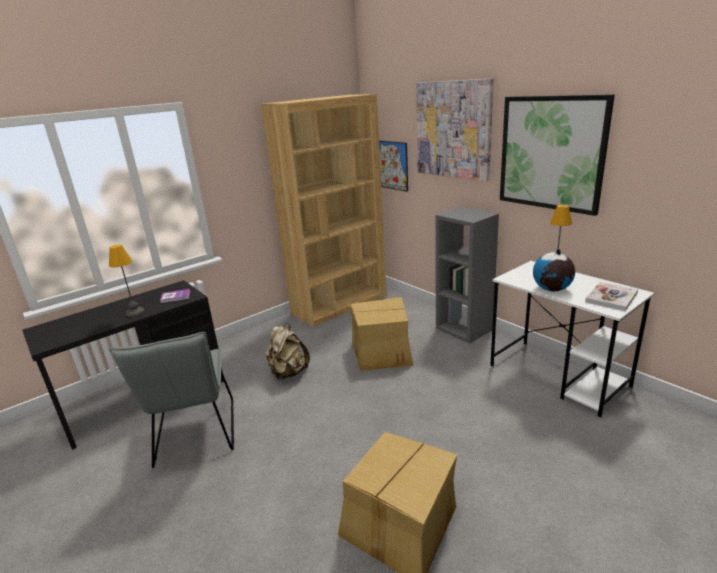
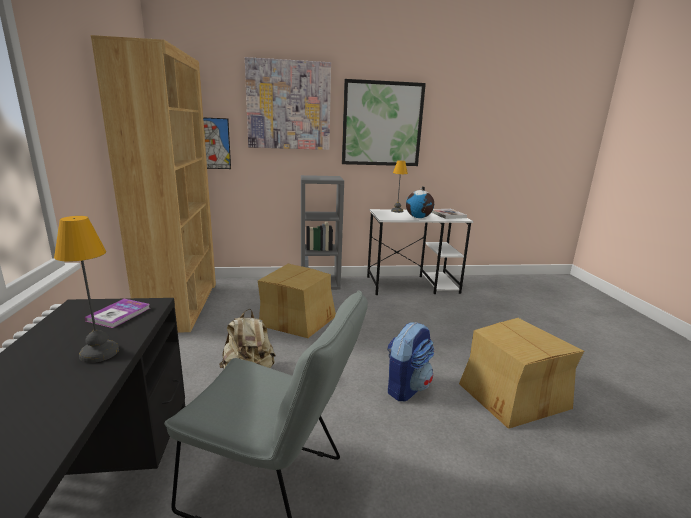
camera: 60 degrees left, 5 degrees down
none -> backpack [387,322,434,401]

